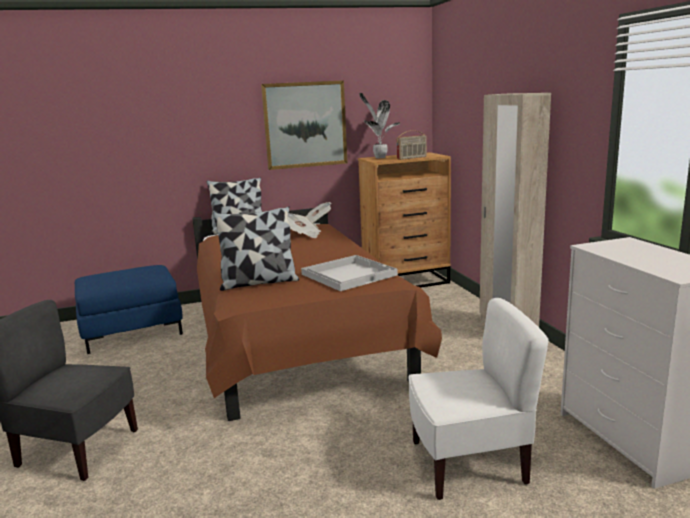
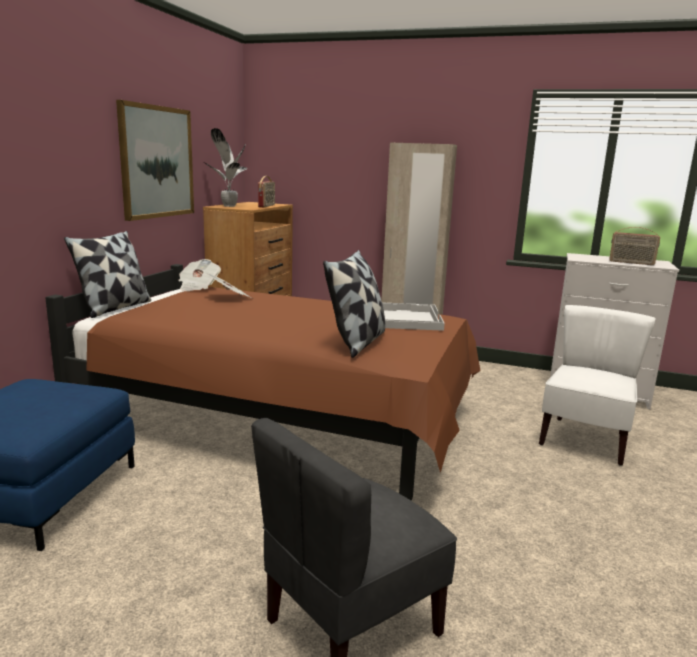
camera: 55 degrees left, 0 degrees up
none -> radio [609,227,660,265]

